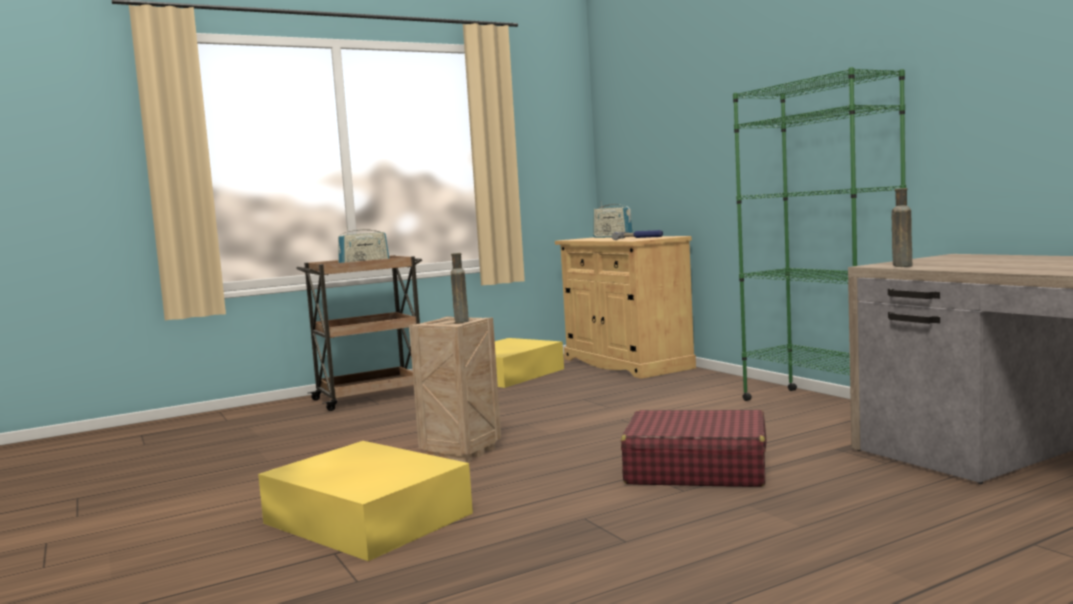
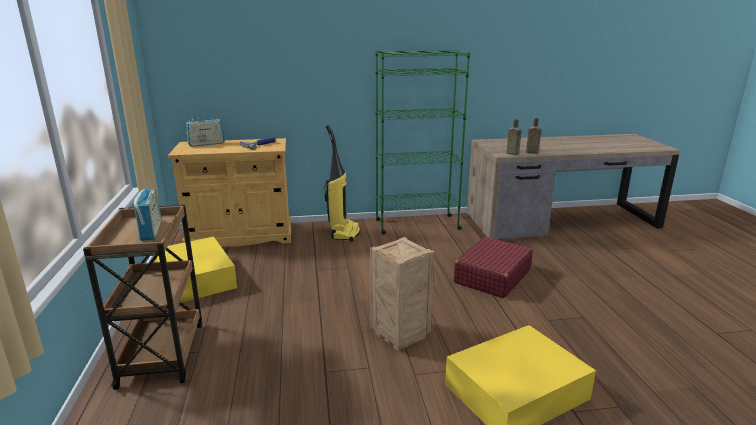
camera: 70 degrees left, 15 degrees up
brown bottle [451,253,469,323] -> brown bottle moved to [526,118,542,154]
none -> vacuum cleaner [325,125,360,242]

